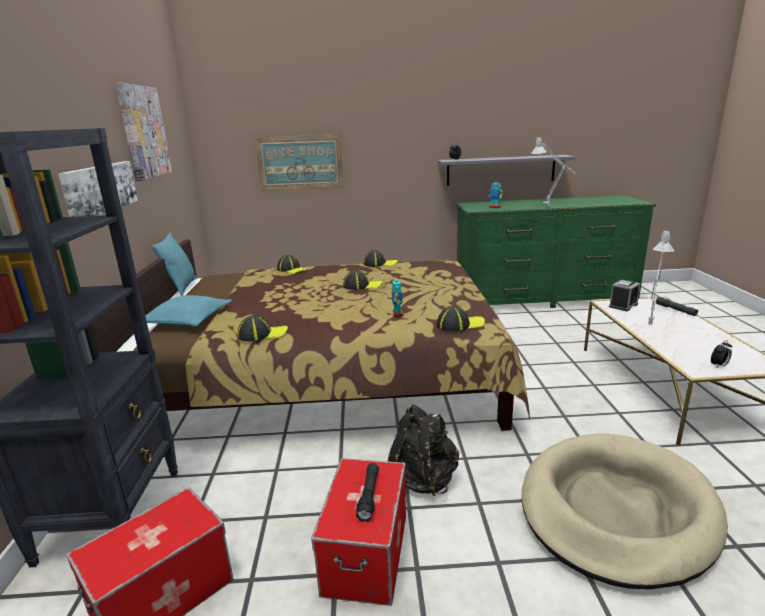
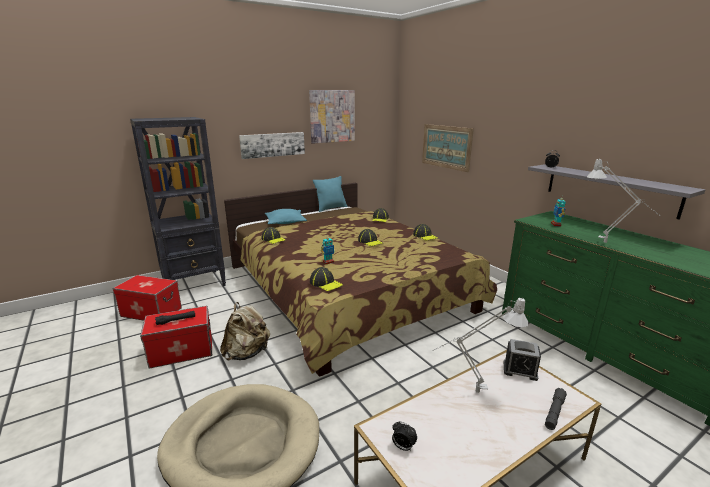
camera: 60 degrees right, 0 degrees up
black backpack [388,405,459,496] -> beige backpack [220,302,270,360]

